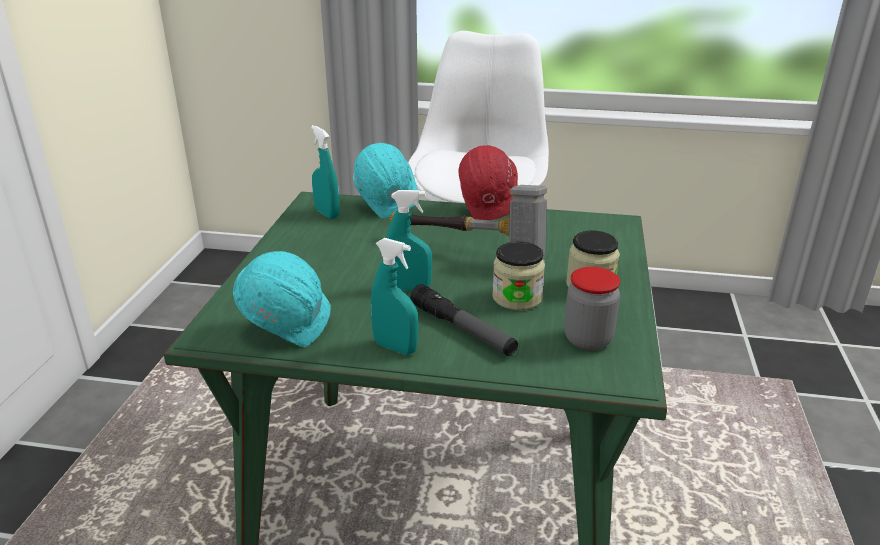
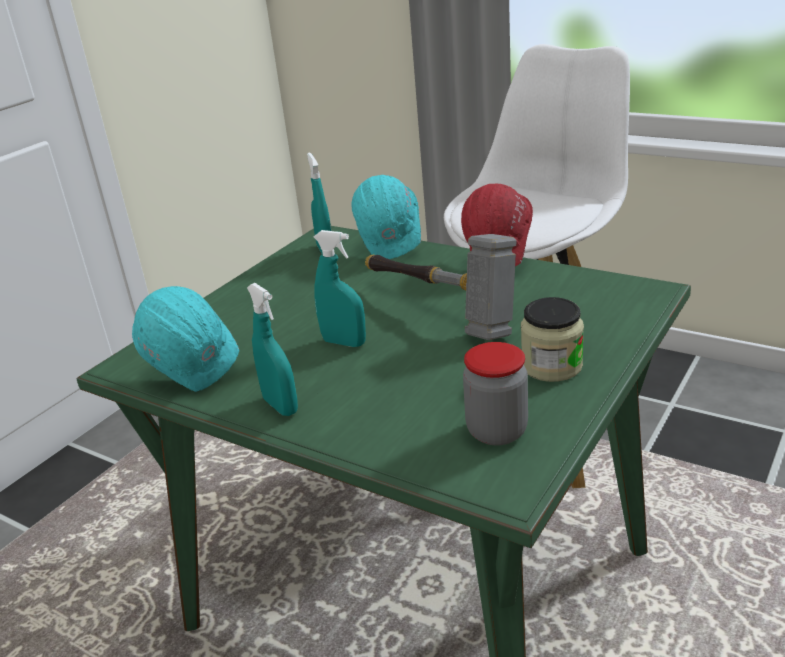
camera: 25 degrees right, 0 degrees up
flashlight [410,284,518,356] -> none
jar [492,241,545,310] -> none

